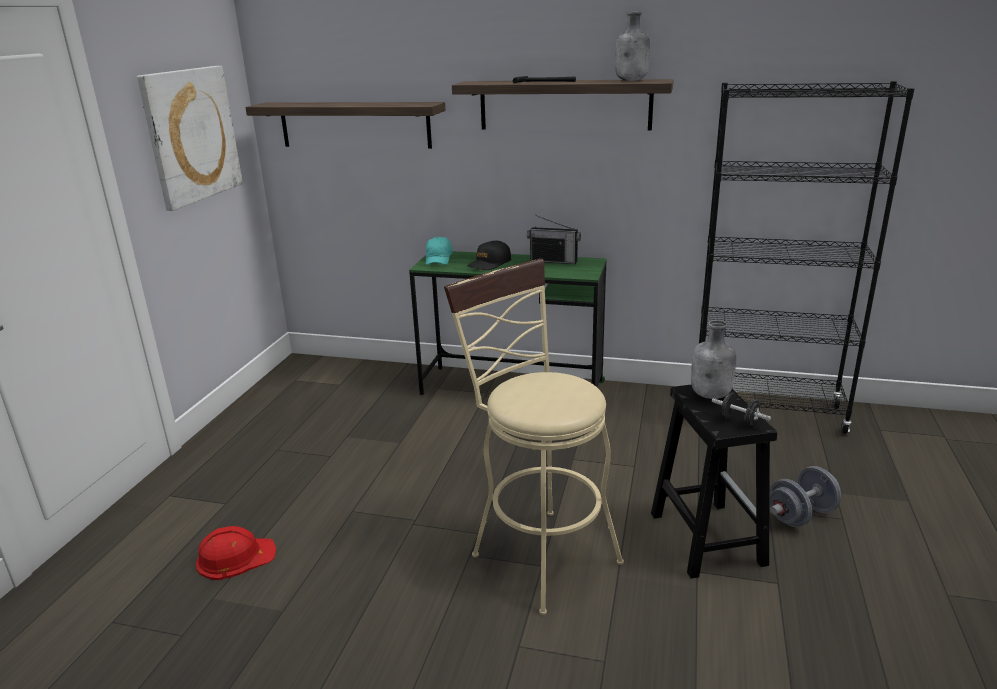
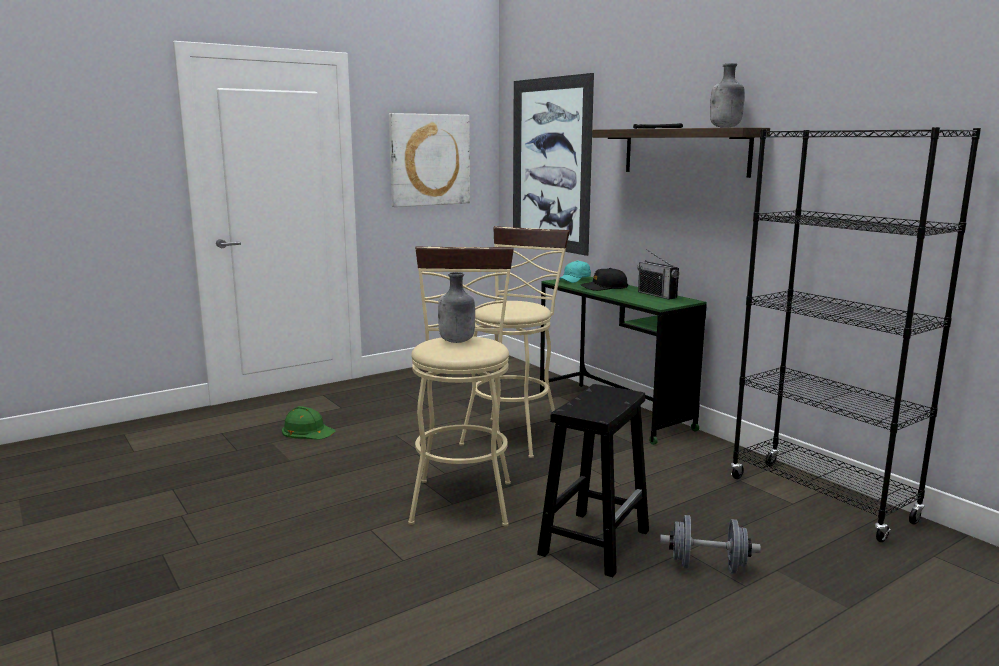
camera: 40 degrees right, 10 degrees down
red hard hat [196,526,276,580] -> green hard hat [282,406,336,440]
shelf [245,102,446,149] -> picture [513,73,594,256]
grey bottle [691,320,736,399] -> grey bottle moved to [438,272,475,343]
black dumbbell [712,393,771,427] -> none
none -> beige stool [459,226,570,458]

